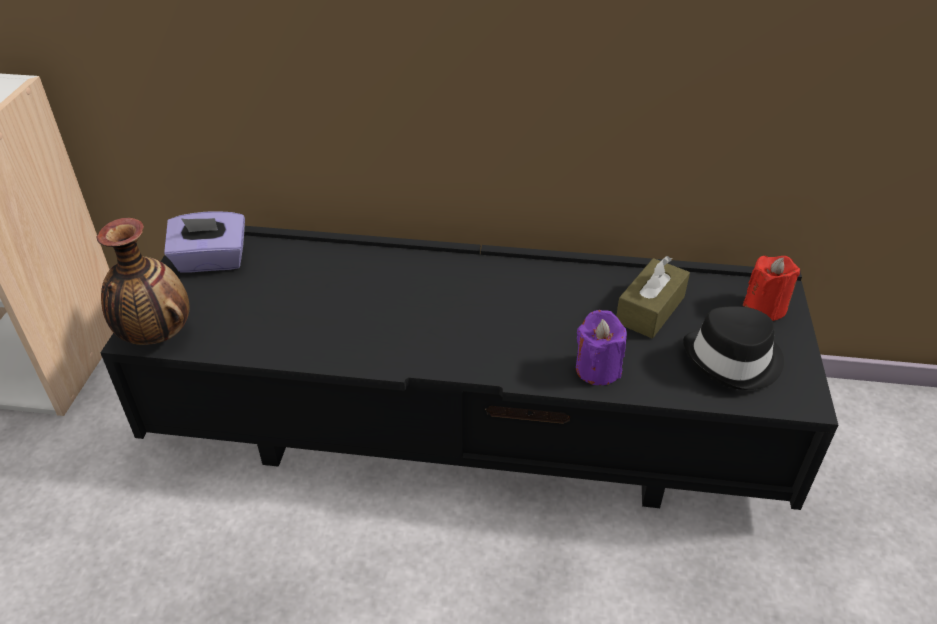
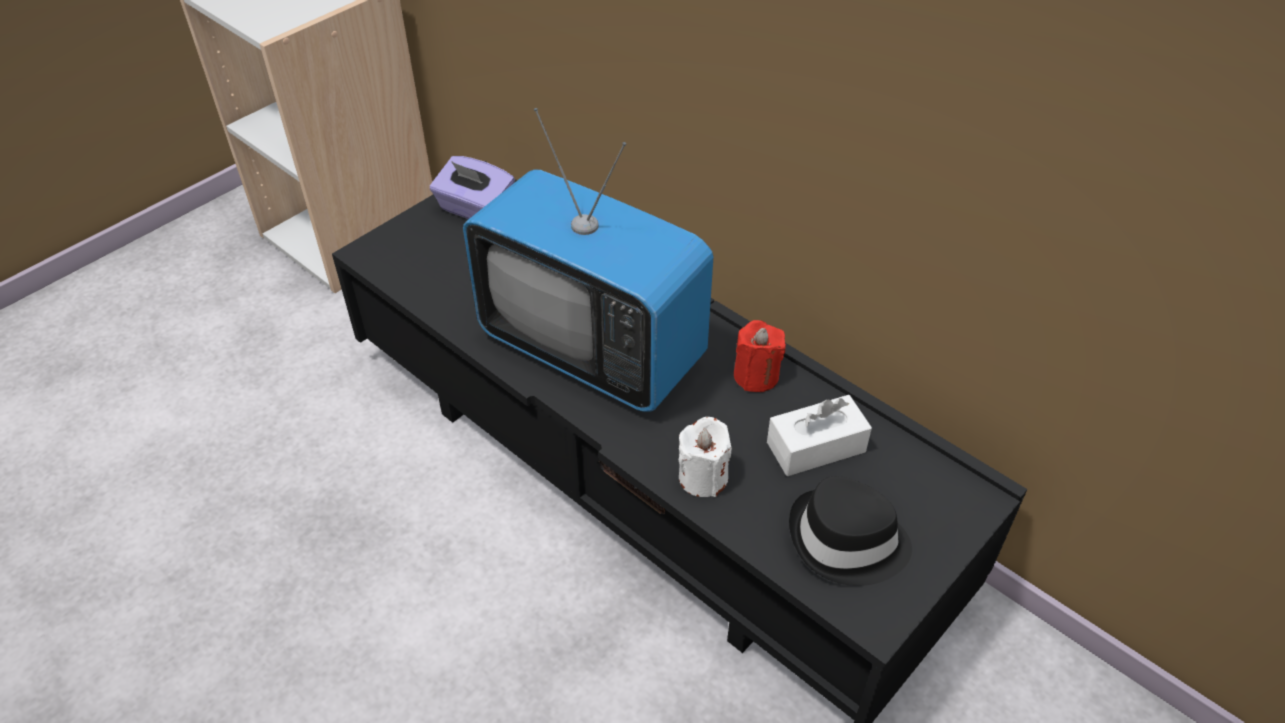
camera: 35 degrees right, 5 degrees up
vase [97,218,190,345] -> none
purple candle [576,310,627,385] -> white candle [679,417,732,497]
brown tissue box [616,256,690,338] -> white tissue box [767,395,872,476]
red candle [743,256,800,321] -> red candle moved to [734,320,786,392]
none -> television [463,108,713,412]

